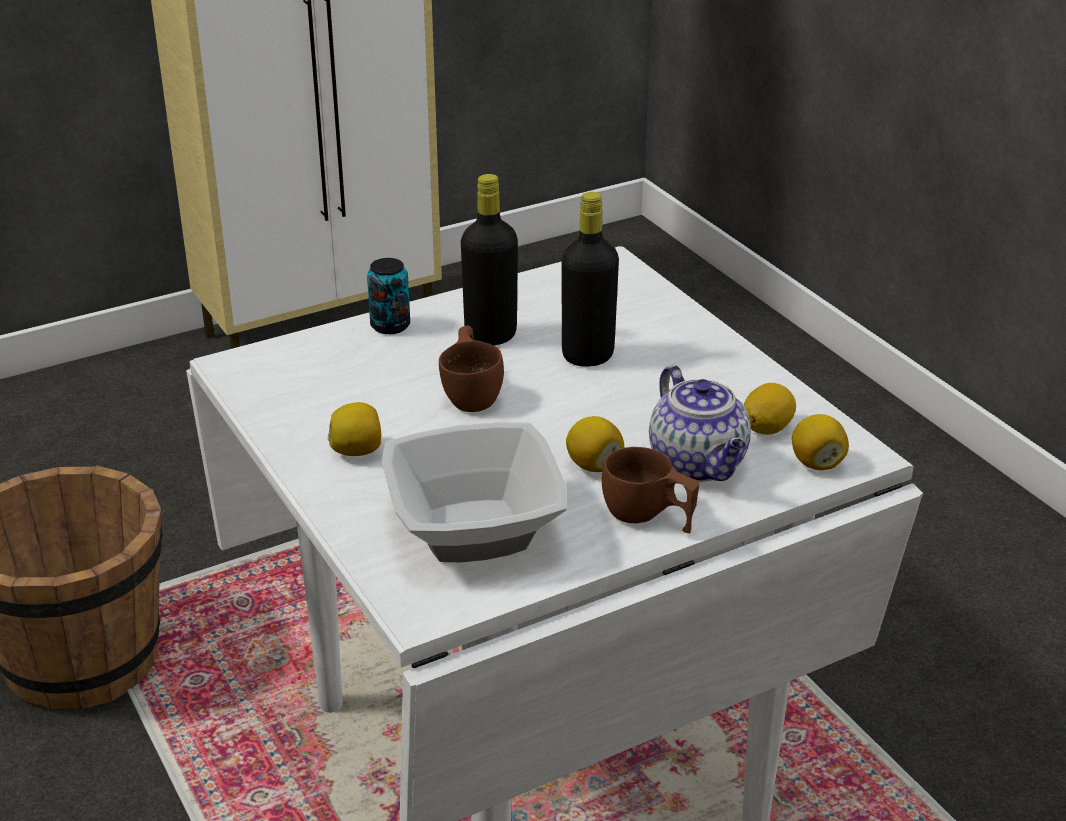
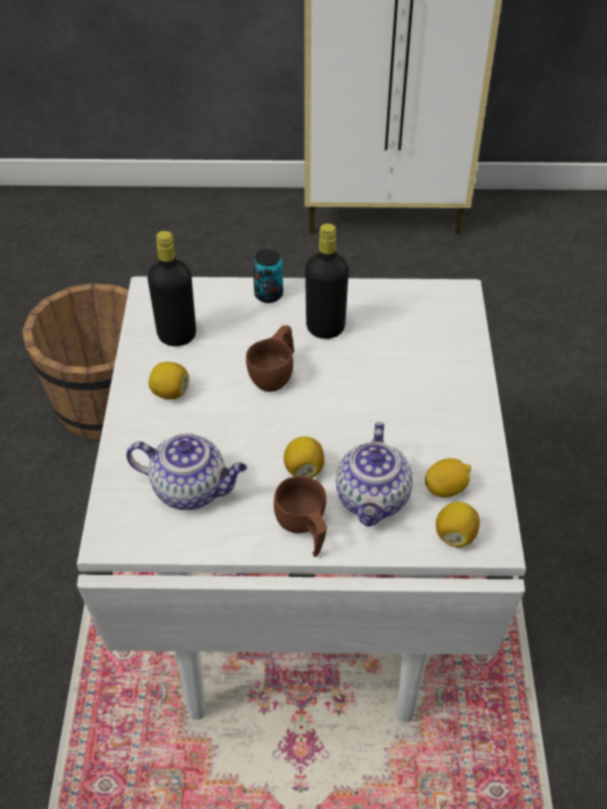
camera: 30 degrees right, 15 degrees up
bowl [382,422,567,562] -> teapot [126,433,247,510]
black bottle [561,192,619,367] -> black bottle moved to [147,231,196,346]

